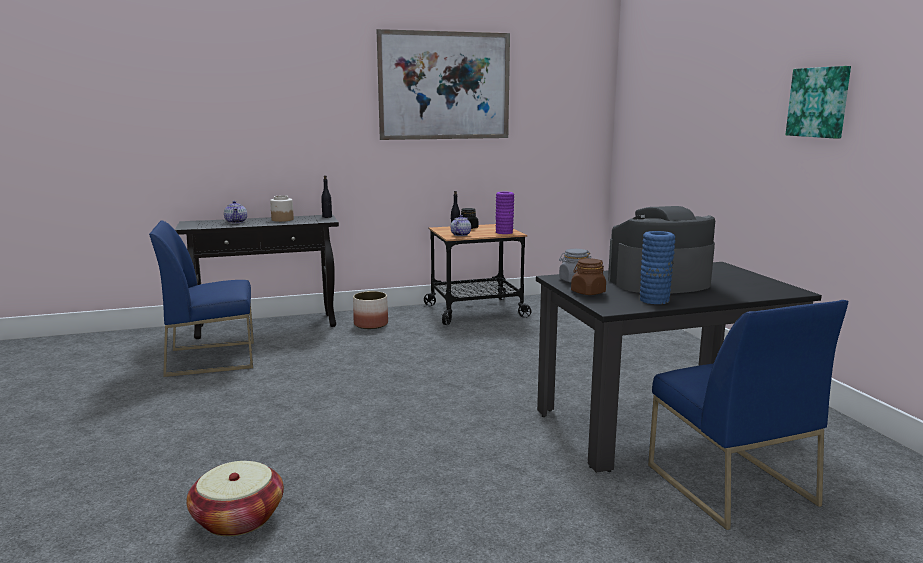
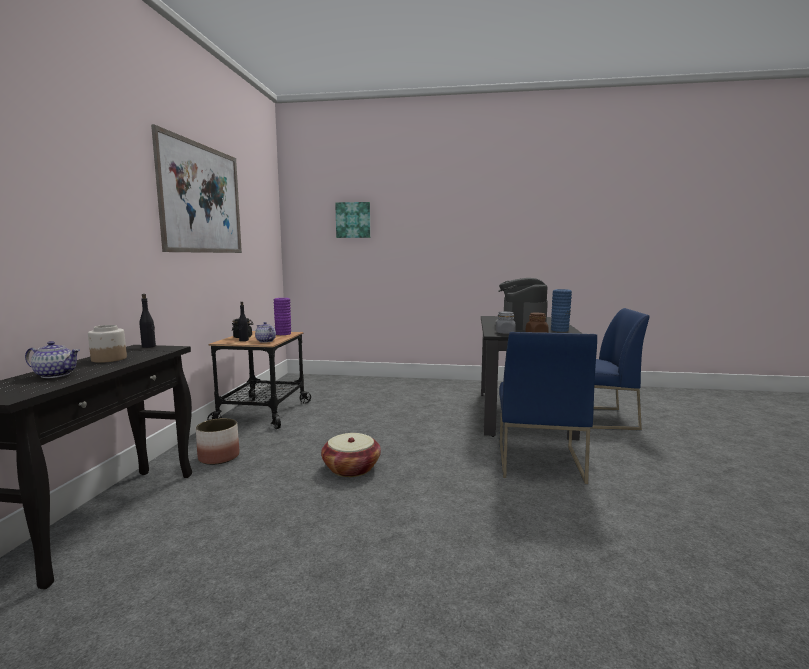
camera: 65 degrees left, 5 degrees down
blue chair [150,221,254,377] -> blue chair moved to [499,332,597,484]
basket [186,461,284,536] -> basket moved to [321,433,381,477]
picture [785,66,851,139] -> picture moved to [335,202,370,238]

